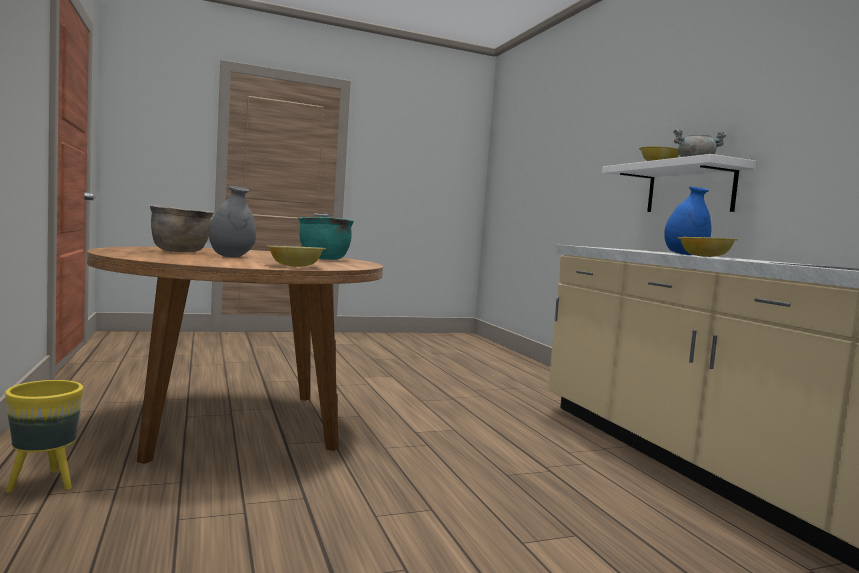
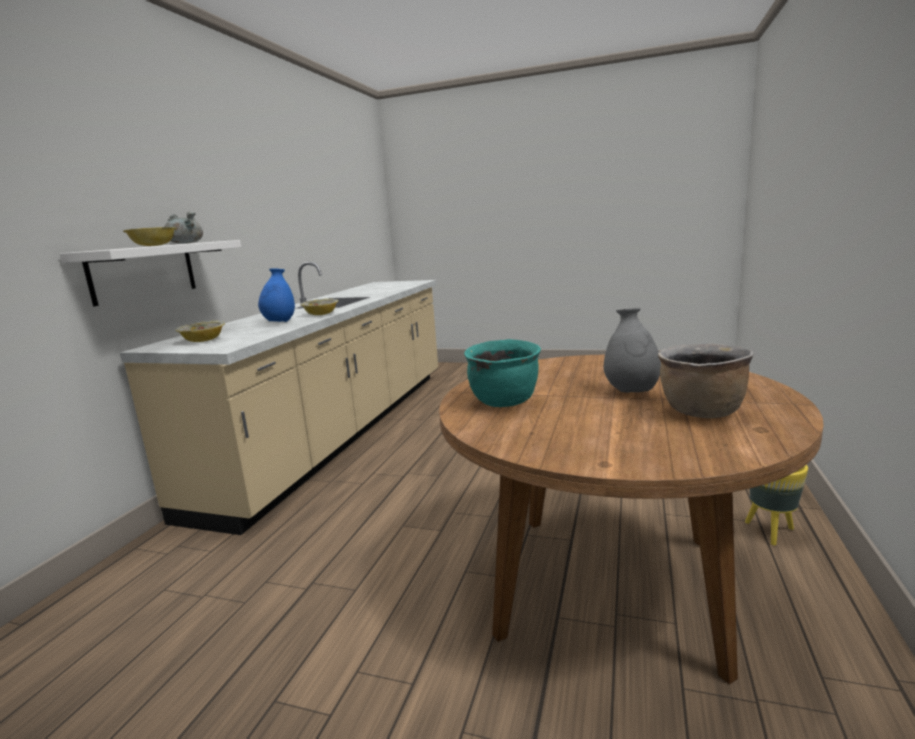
camera: 140 degrees left, 10 degrees up
bowl [266,246,326,267] -> bowl moved to [175,321,225,342]

